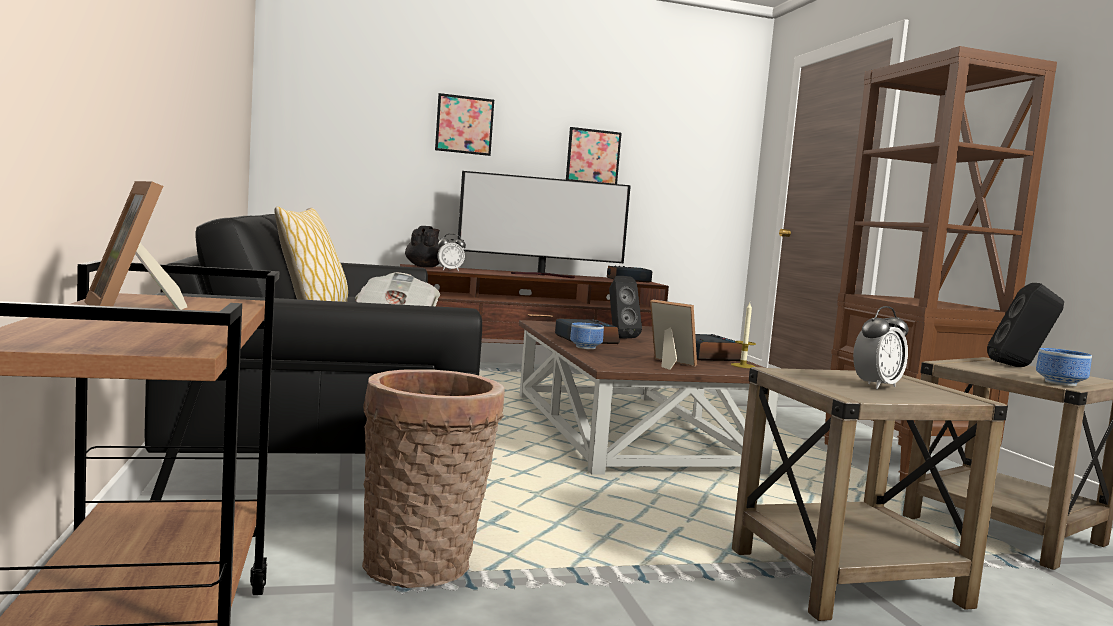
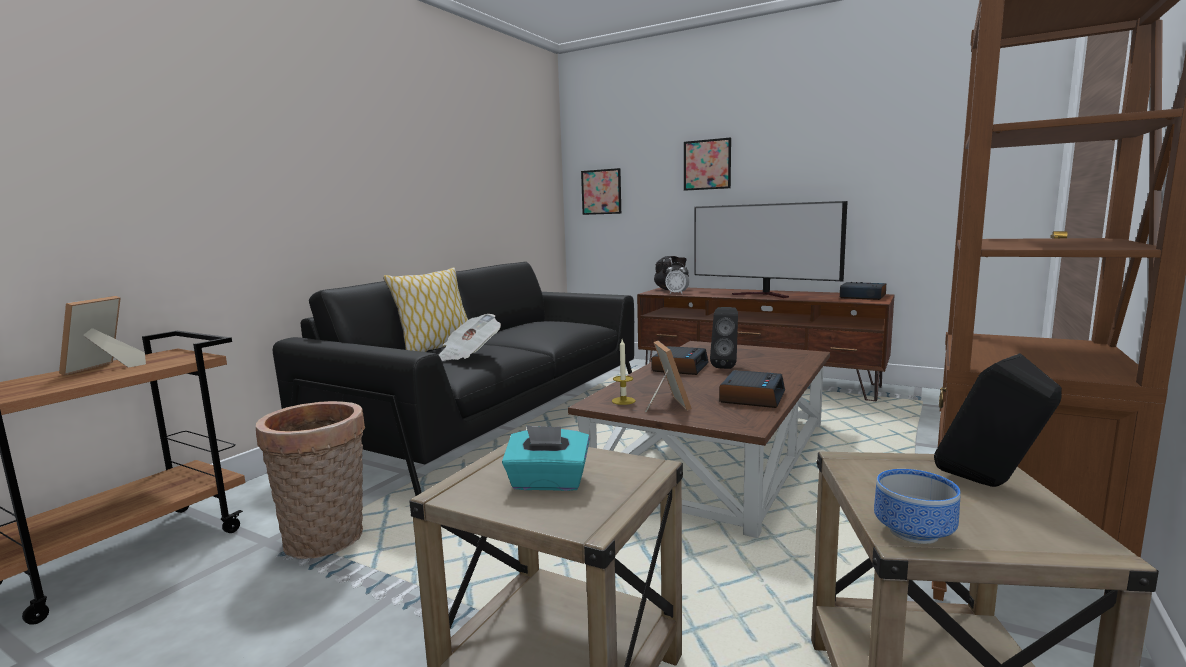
camera: 45 degrees right, 5 degrees up
picture [566,127,622,184] -> picture moved to [581,168,621,215]
bowl [570,323,604,349] -> none
candle [731,303,756,368] -> candle moved to [612,339,636,405]
alarm clock [853,306,908,389] -> turquoise tissue box [502,425,590,491]

